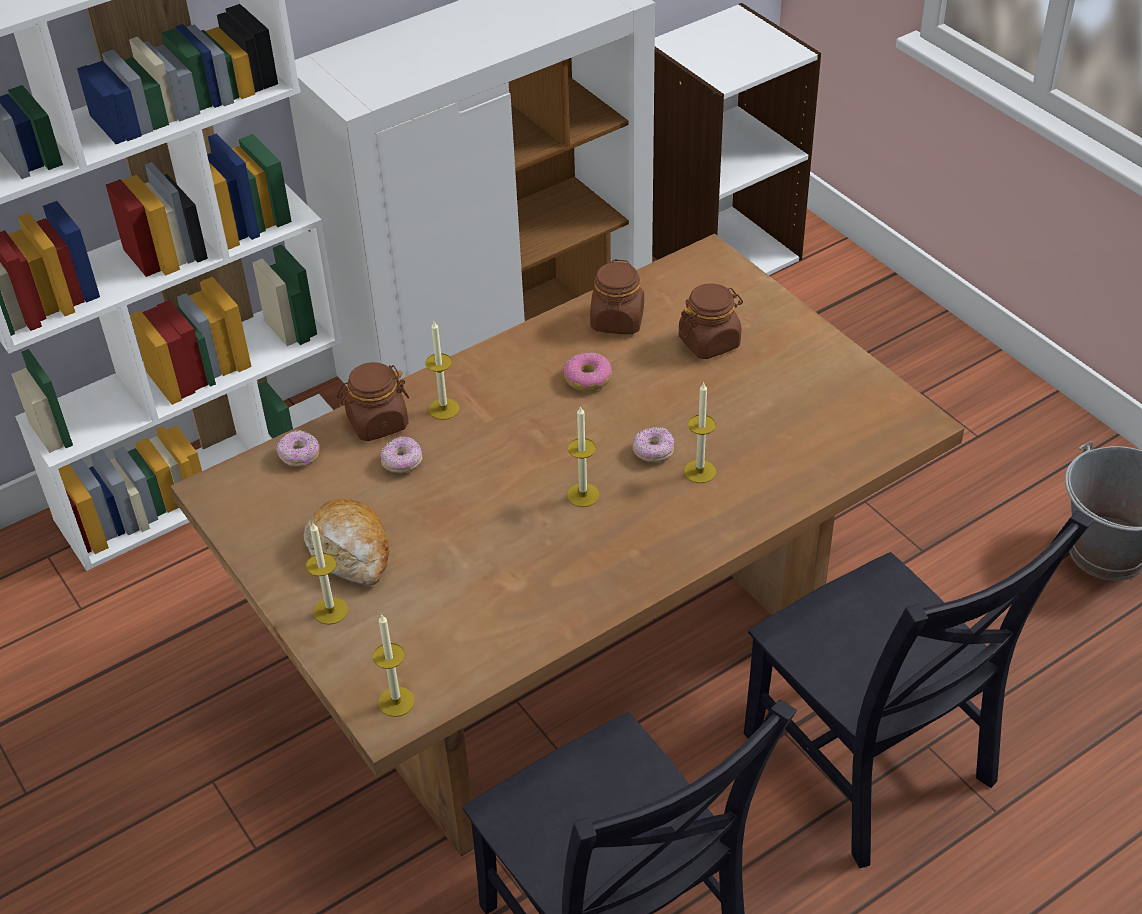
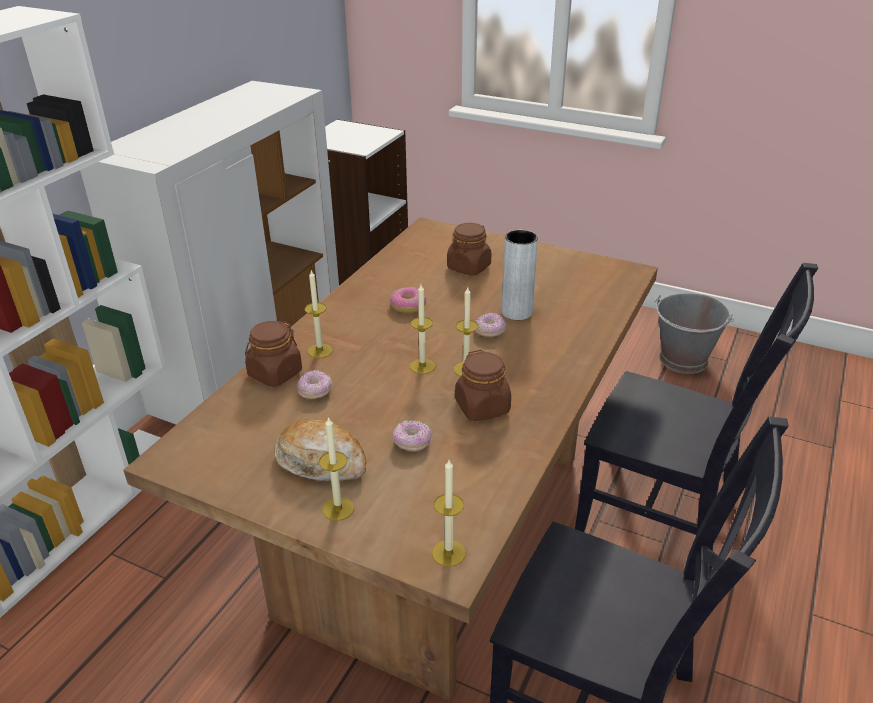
camera: 30 degrees left, 10 degrees down
donut [276,430,320,467] -> donut moved to [393,420,431,452]
brown jar [590,259,644,334] -> brown jar moved to [455,350,511,421]
candle [684,383,716,483] -> candle moved to [410,285,435,374]
none -> grey vase [502,230,538,320]

